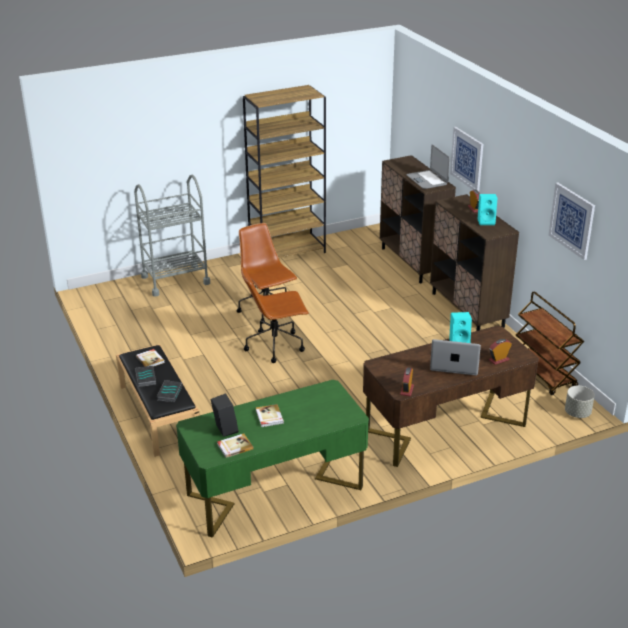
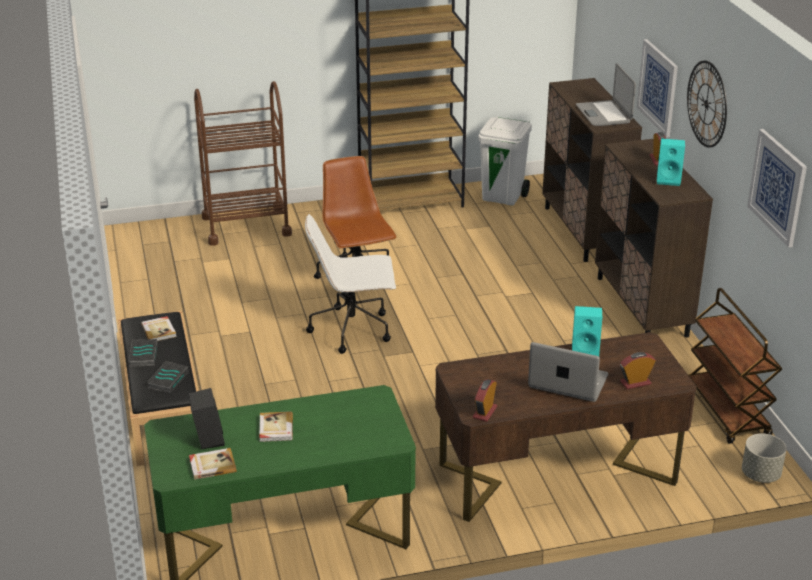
camera: 10 degrees right, 0 degrees up
grey cart [134,175,210,296] -> brown cart [194,81,292,246]
brown office chair [241,267,309,363] -> white office chair [305,214,396,354]
none -> white trash can [479,117,532,206]
none -> wall clock [687,61,727,148]

